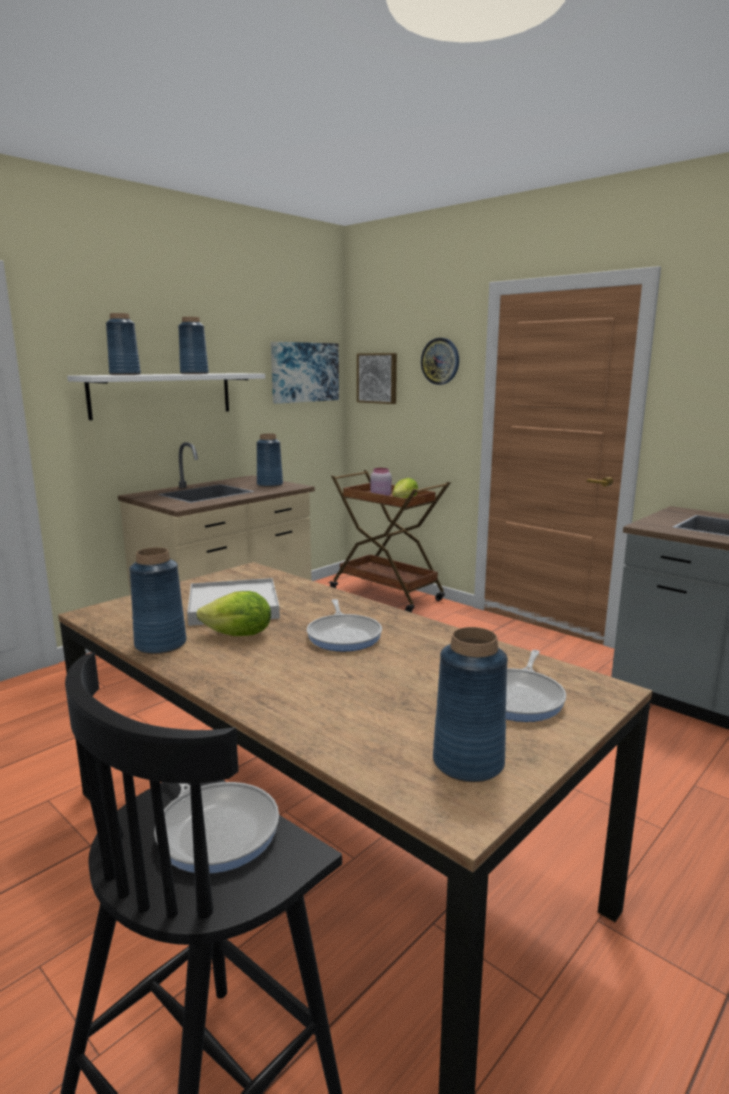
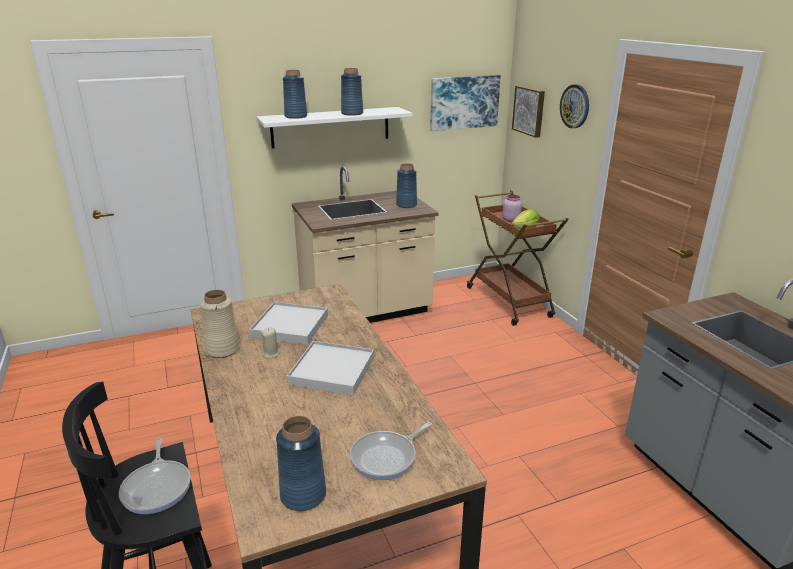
camera: 25 degrees right, 10 degrees up
blue vase [129,547,187,654] -> beige vase [200,290,239,358]
lettuce [197,591,271,636] -> beige candle [261,327,280,358]
frying pan [307,599,382,651] -> white tray [287,341,374,395]

